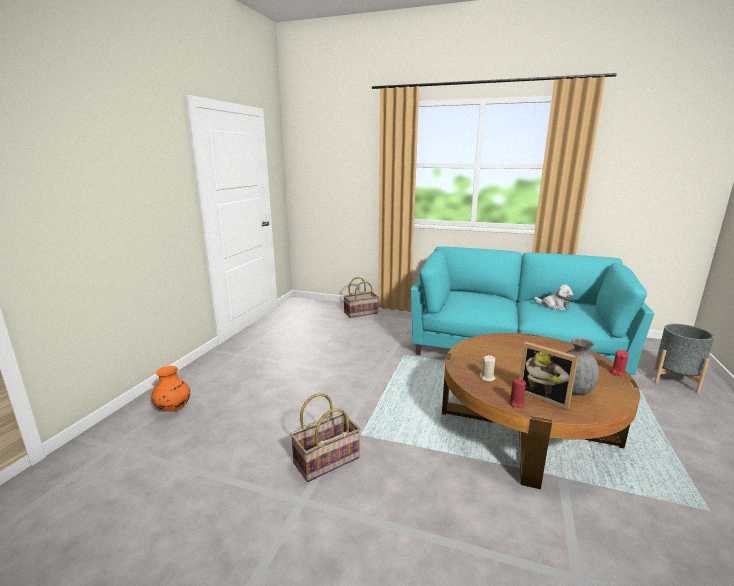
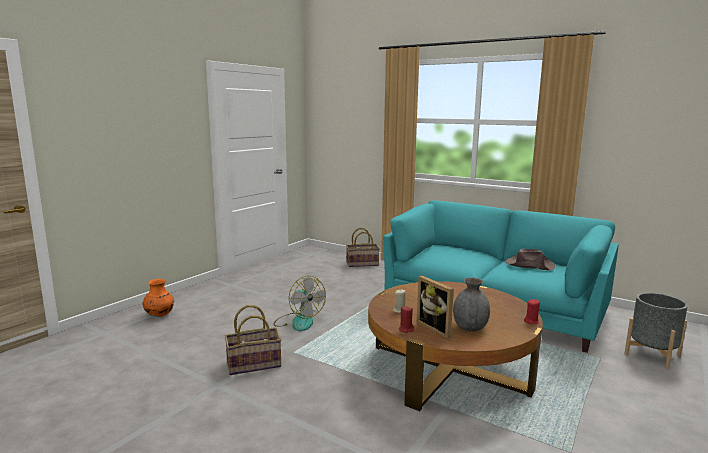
camera: 15 degrees right, 5 degrees down
plush toy [534,284,574,310] -> brown hat [506,249,555,270]
none -> fan [274,276,326,331]

